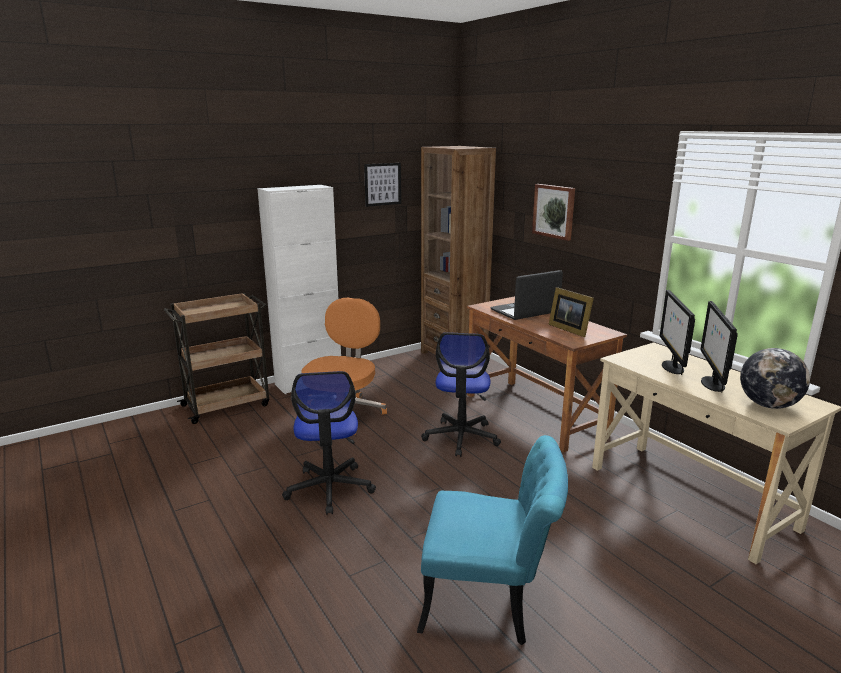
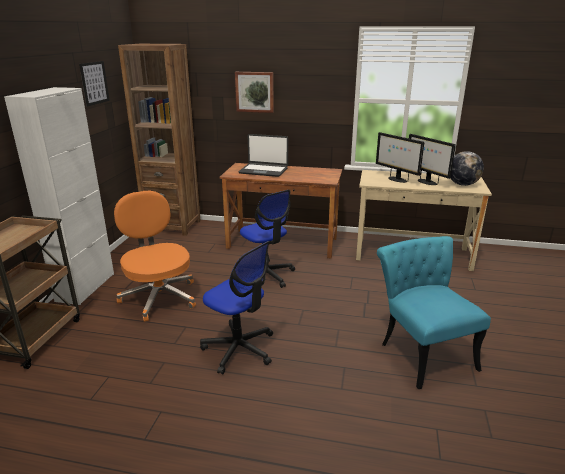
camera: 45 degrees left, 5 degrees up
turquoise chair [417,435,568,645] -> turquoise chair turned 75 degrees counterclockwise [377,236,491,389]
laptop [490,270,563,320] -> laptop turned 90 degrees counterclockwise [238,134,288,177]
picture frame [548,287,594,337] -> none

